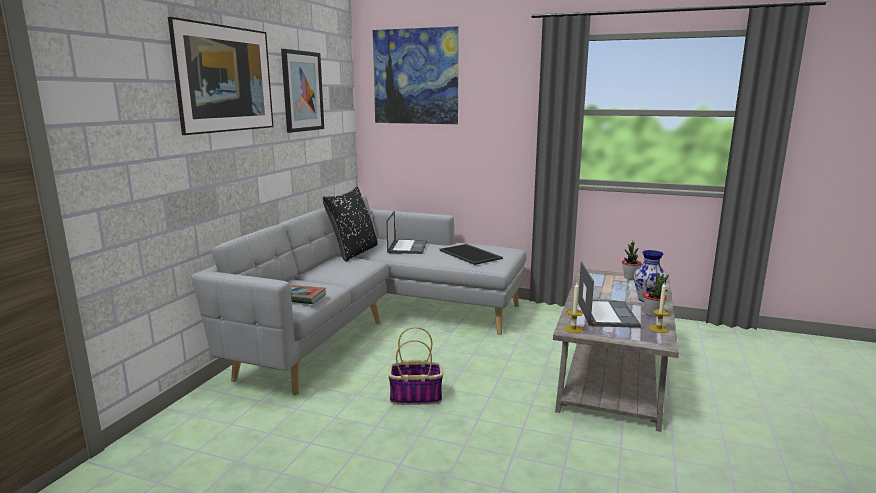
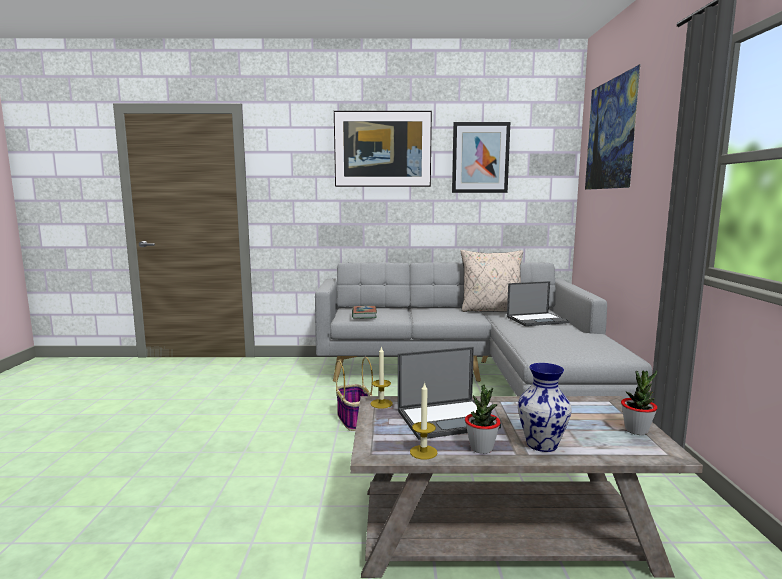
camera: 70 degrees right, 5 degrees down
black pillow [323,187,378,262] -> beige pillow [460,250,523,312]
tray [440,244,503,265] -> none

